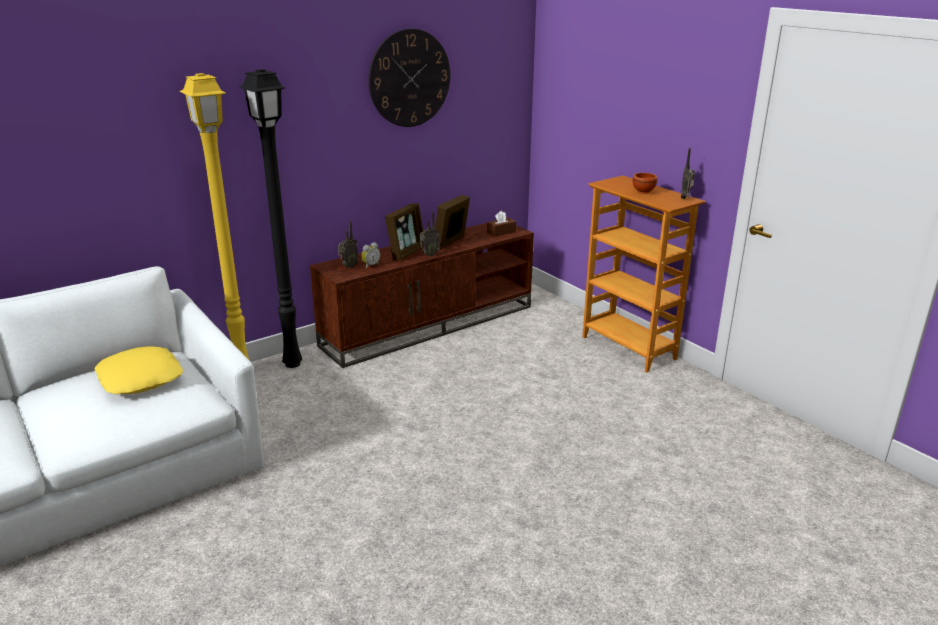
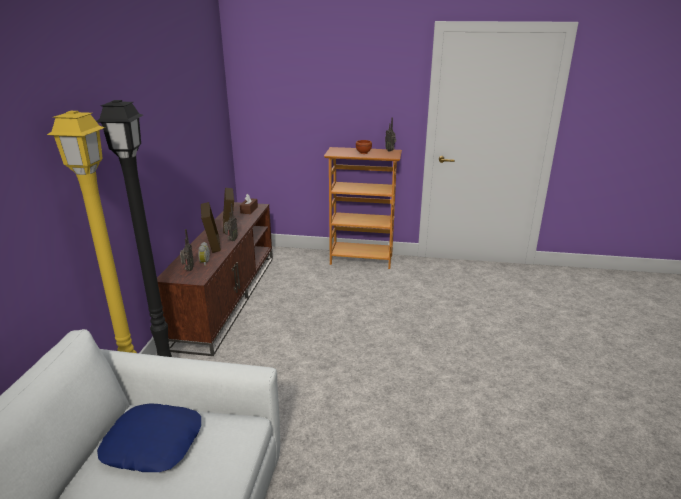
camera: 45 degrees left, 0 degrees up
yellow pillow [94,346,183,394] -> blue pillow [97,403,201,472]
wall clock [368,28,450,127] -> none

